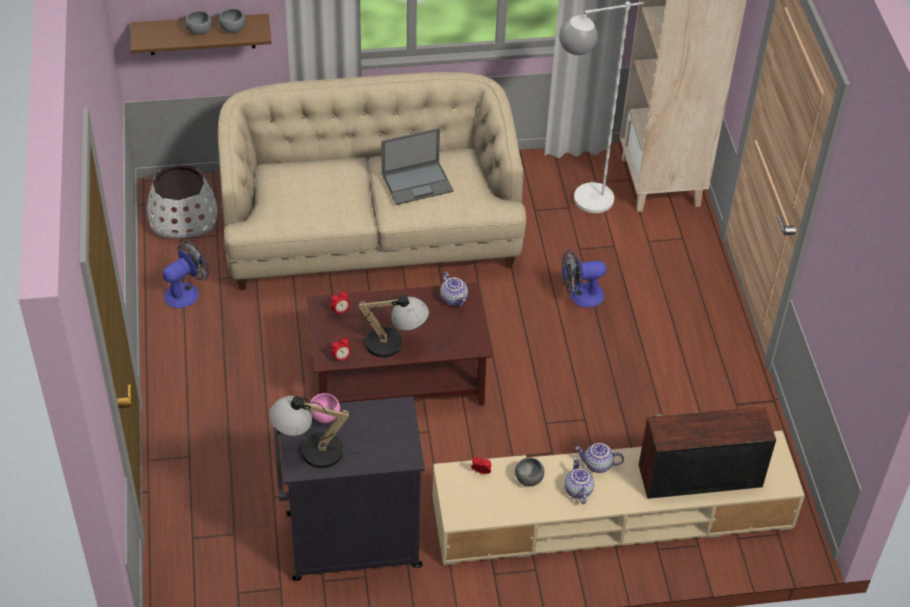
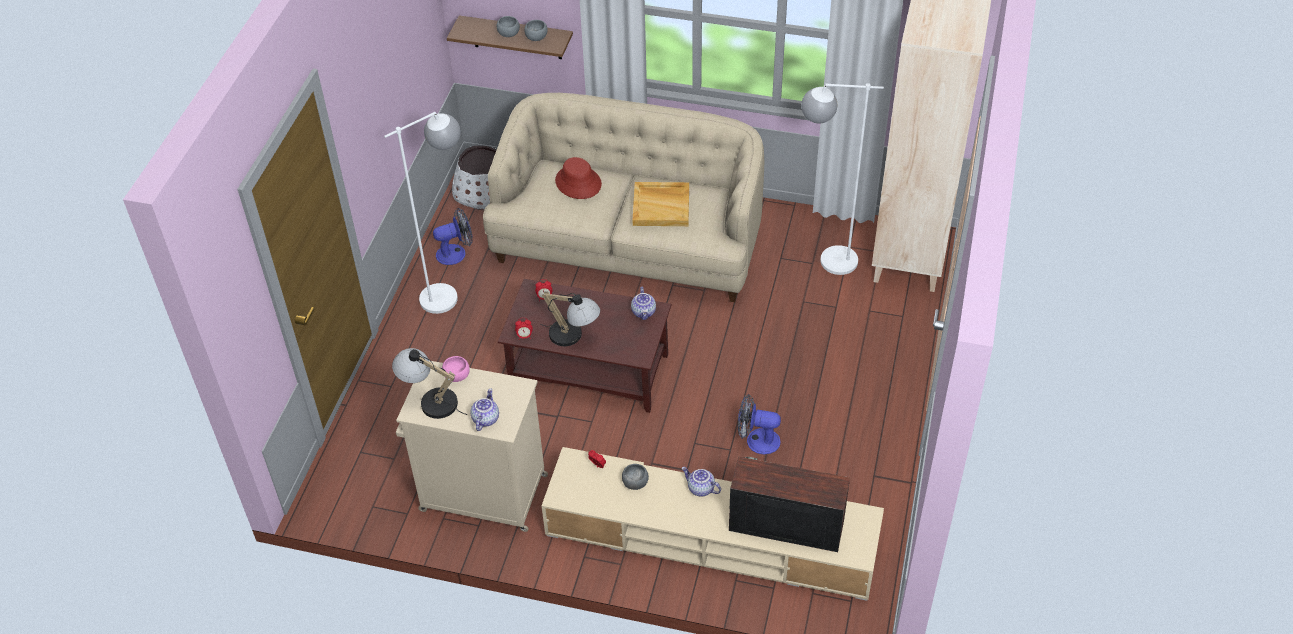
camera: 25 degrees right, 0 degrees up
black cabinet [273,396,425,581] -> beige cabinet [396,361,548,532]
laptop [382,128,454,205] -> beige tray [633,182,689,226]
fan [562,249,606,308] -> fan moved to [738,394,781,454]
teapot [564,457,595,504] -> teapot moved to [471,388,499,431]
none -> white floor lamp [384,112,461,314]
none -> red hat [555,157,602,199]

